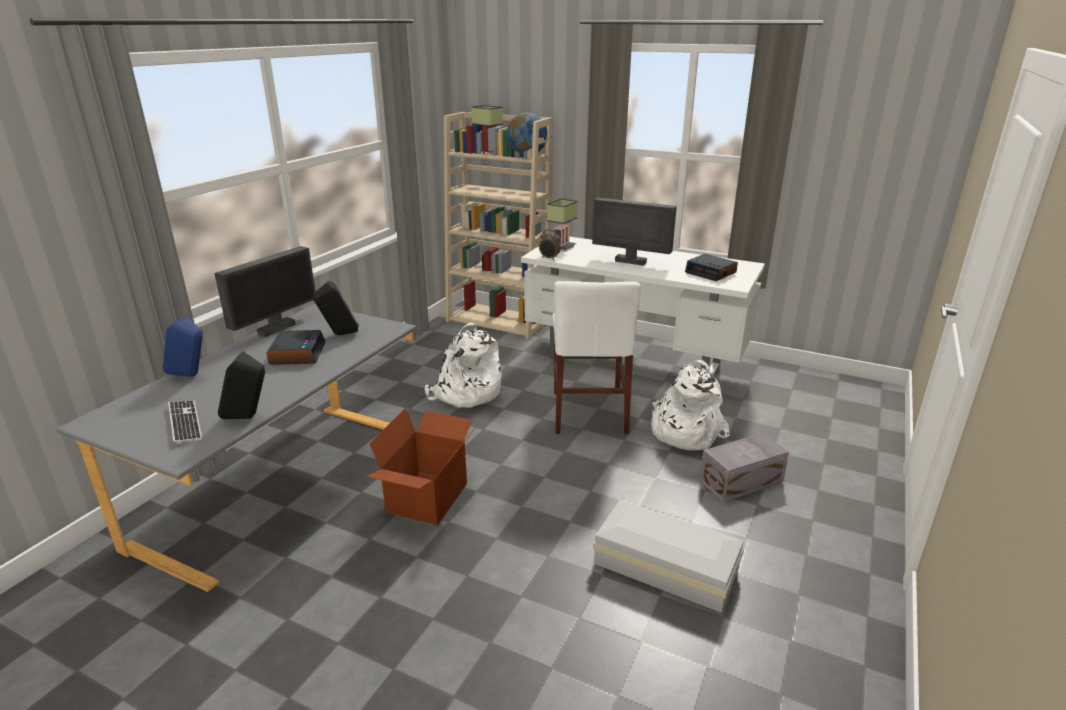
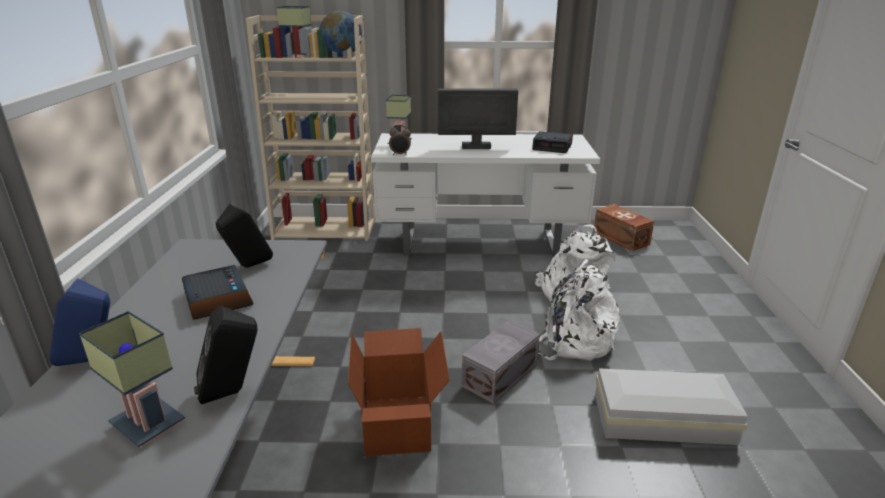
camera: 25 degrees left, 0 degrees up
keyboard [168,400,202,445] -> table lamp [79,311,185,448]
monitor [214,246,316,337] -> none
white backpack [425,323,502,408] -> white backpack moved to [538,259,620,361]
white chair [552,281,641,434] -> none
grey storage box [699,433,789,503] -> grey storage box moved to [462,320,540,404]
none -> brown storage box [593,204,654,251]

